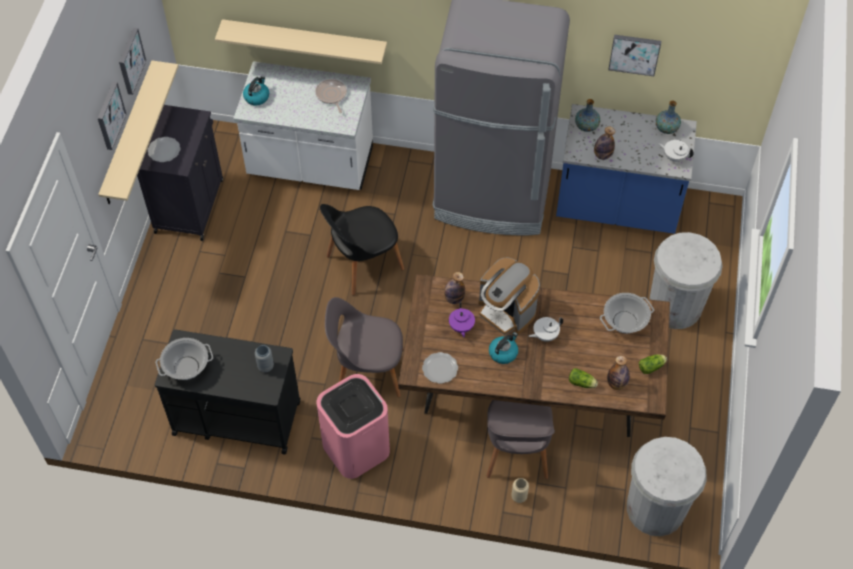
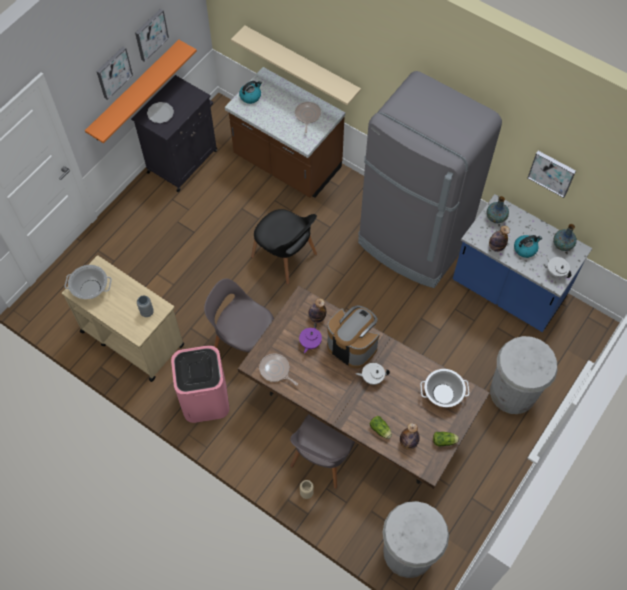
camera: 25 degrees right, 5 degrees up
beige shelf [98,60,179,204] -> orange shelf [85,40,197,143]
black cart [155,329,301,454] -> beige cart [62,255,184,382]
white counter [234,61,373,190] -> brown counter [225,67,345,198]
black chair [320,204,404,295] -> black chair turned 135 degrees counterclockwise [251,209,317,285]
plate [422,352,458,384] -> frying pan [259,354,298,385]
coffee machine [479,258,540,335] -> coffee machine turned 150 degrees clockwise [327,305,379,368]
kettle [489,332,518,364] -> kettle moved to [514,235,542,258]

